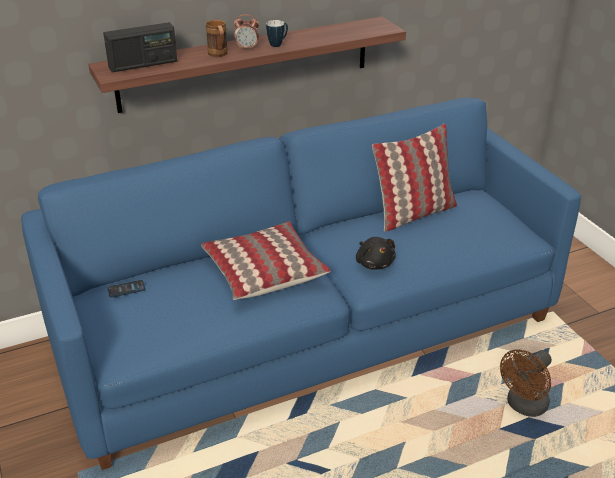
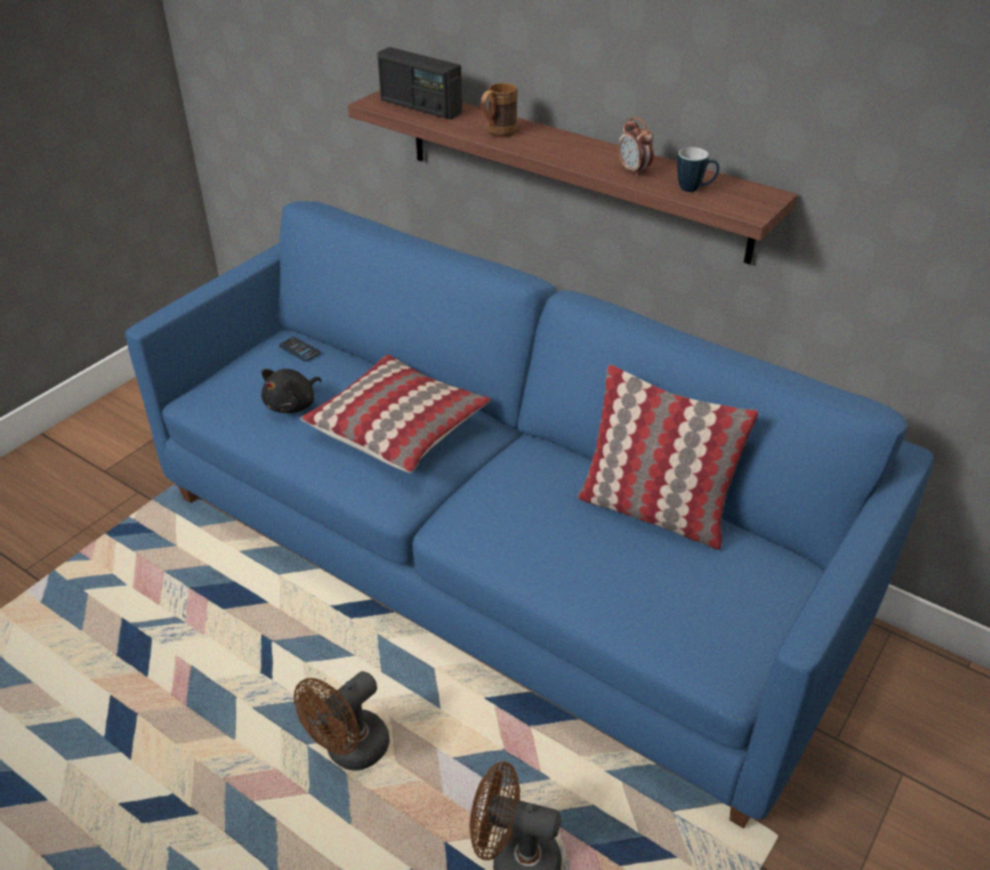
camera: 60 degrees right, 5 degrees up
alarm clock [234,14,259,50] -> alarm clock moved to [618,117,654,177]
mug [266,20,288,47] -> mug moved to [677,147,719,192]
black plush toy [356,237,396,270] -> black plush toy moved to [261,369,321,413]
none -> brown fan [294,671,390,771]

